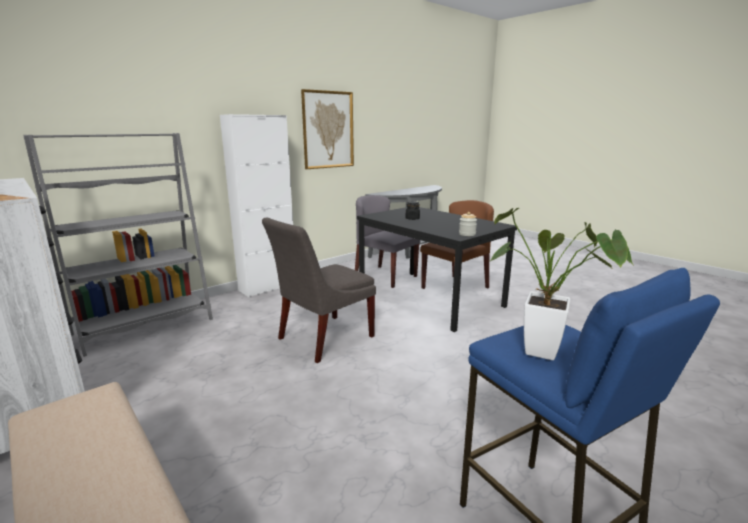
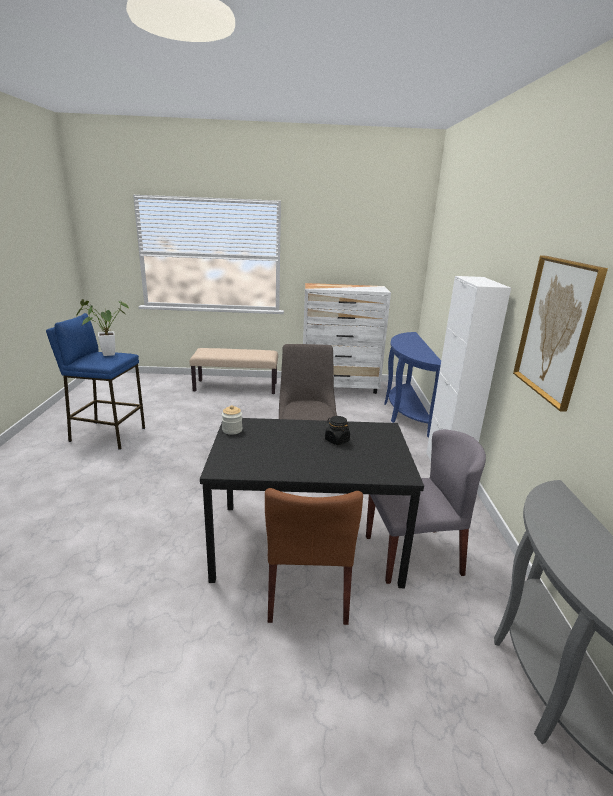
camera: 130 degrees right, 5 degrees up
grey bookcase [23,133,213,357] -> blue console table [384,332,441,437]

